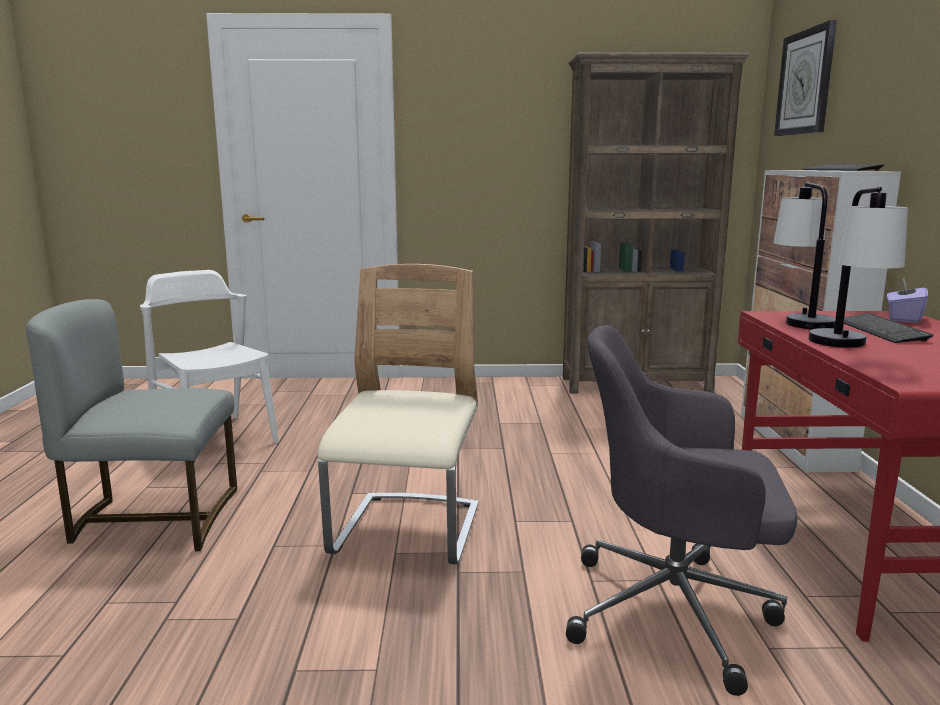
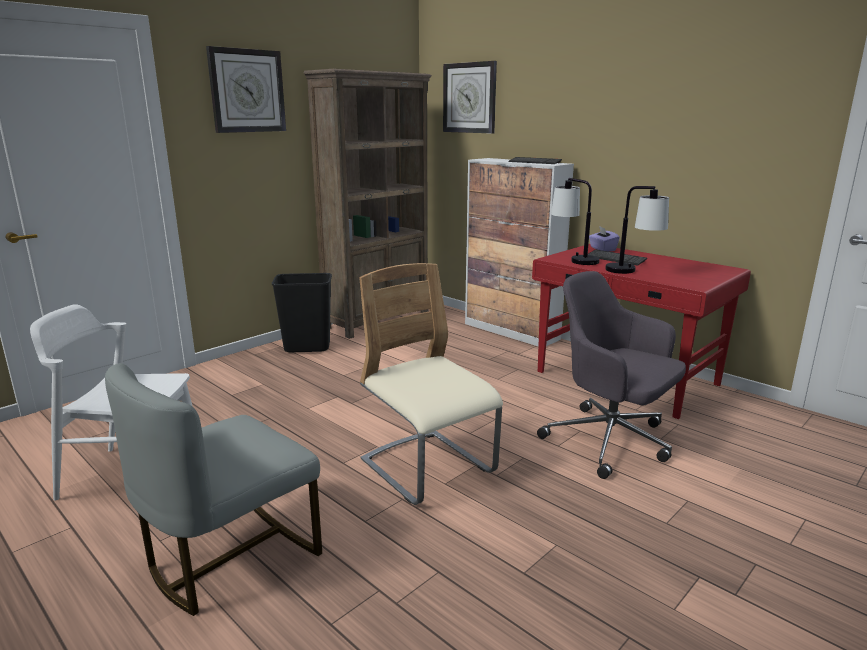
camera: 45 degrees left, 5 degrees up
grey office chair [566,325,798,696] -> grey office chair turned 75 degrees clockwise [537,271,686,479]
none -> wall clock [206,46,286,133]
none -> black trash can [272,273,332,353]

